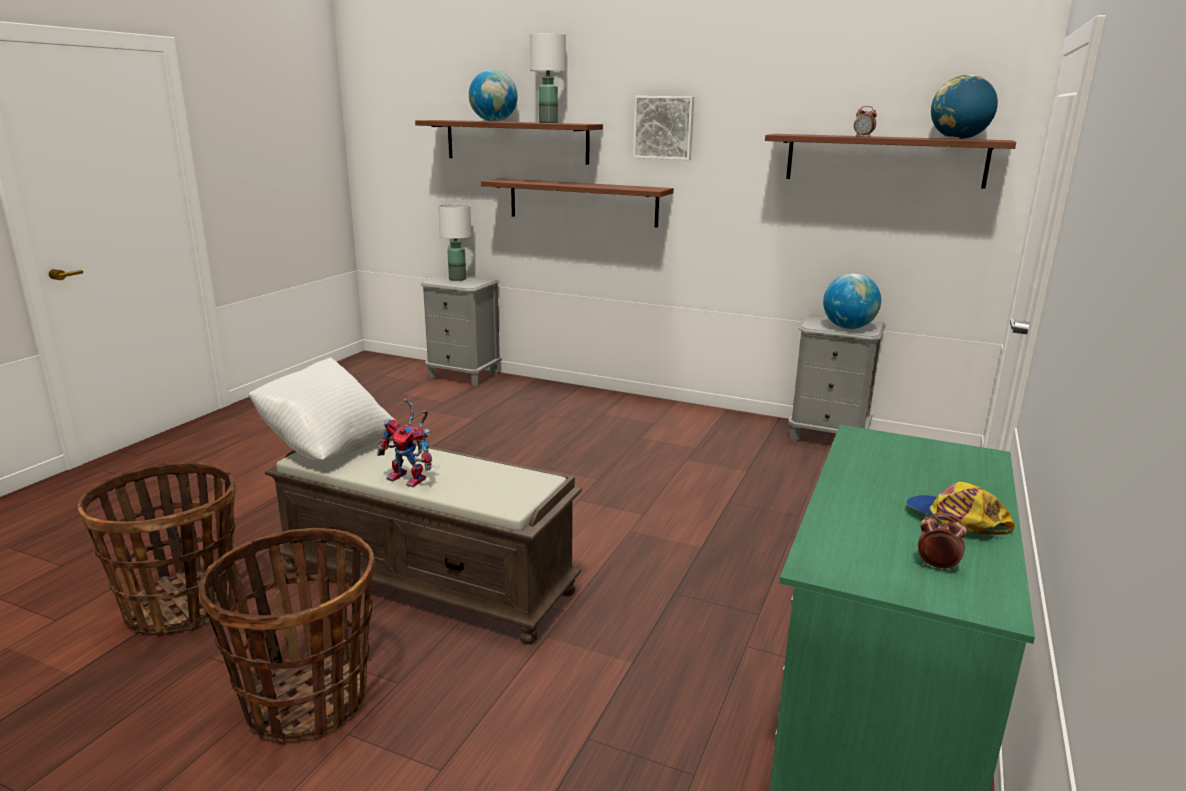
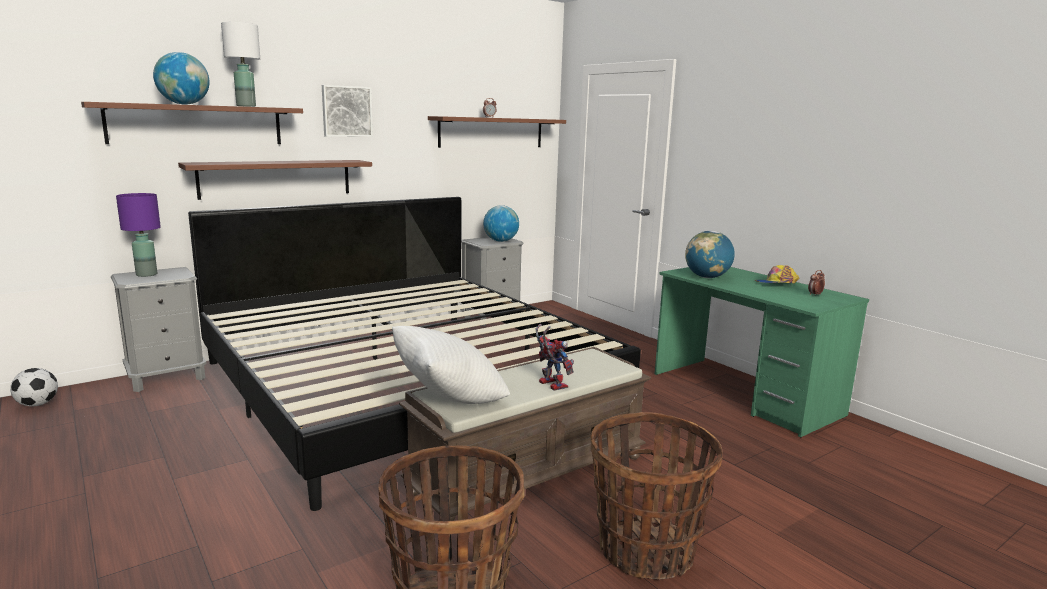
camera: 60 degrees left, 5 degrees down
toy robot [377,398,432,487] -> toy robot turned 90 degrees counterclockwise [535,324,574,391]
white table lamp [438,204,472,281] -> purple table lamp [116,193,161,277]
globe [931,75,998,139] -> globe moved to [685,231,735,278]
none -> football [10,368,58,406]
none -> bed [188,197,641,511]

